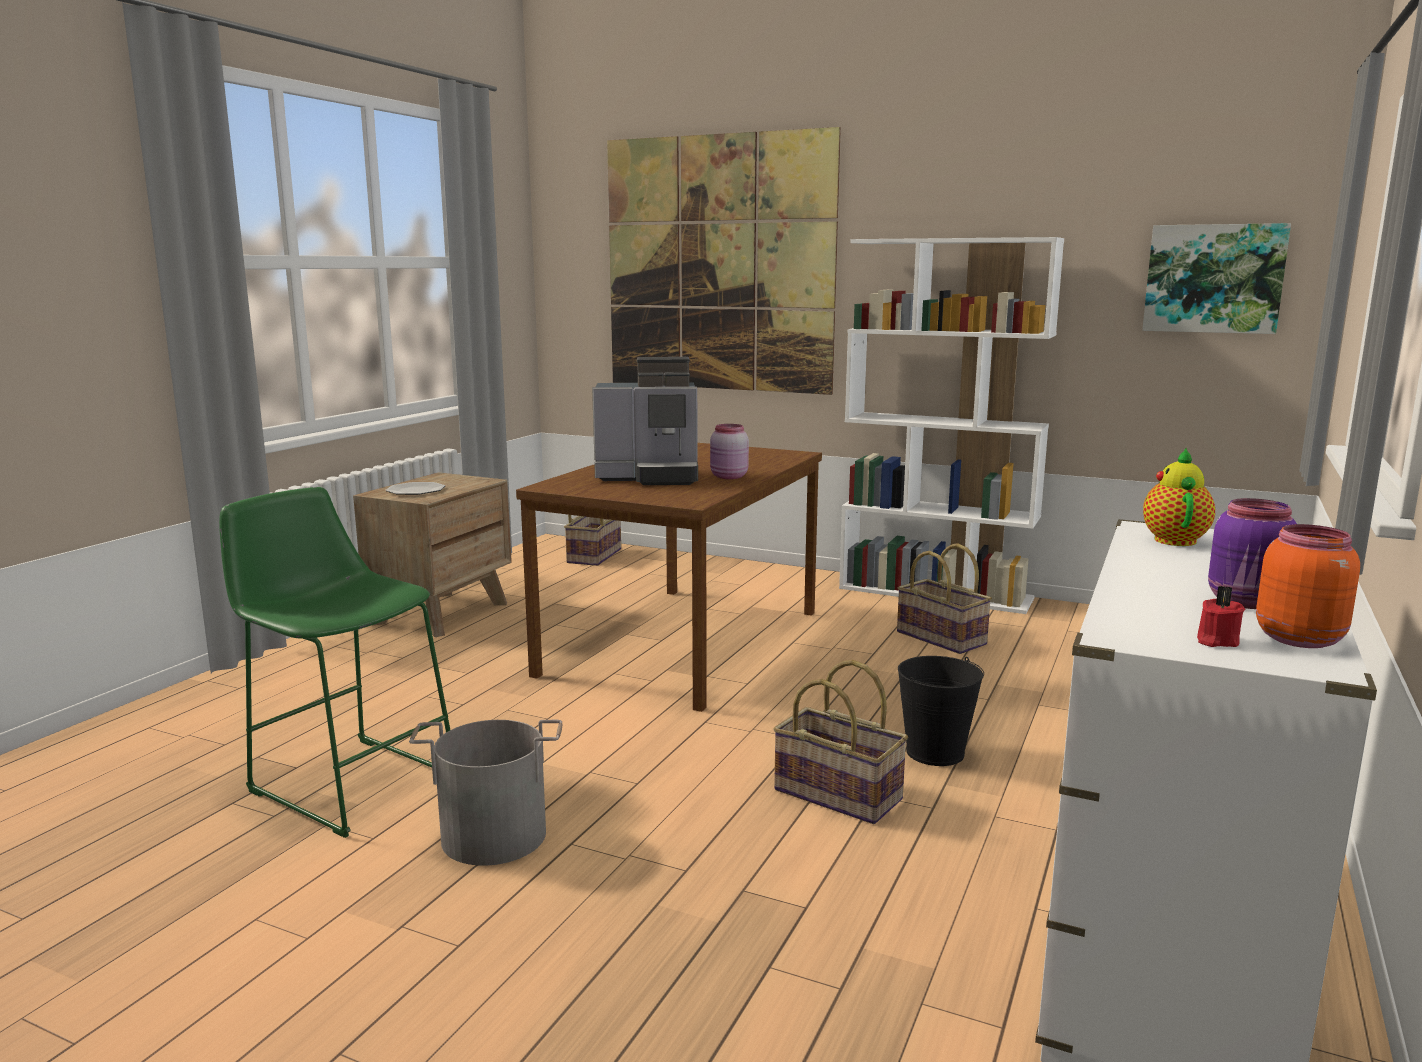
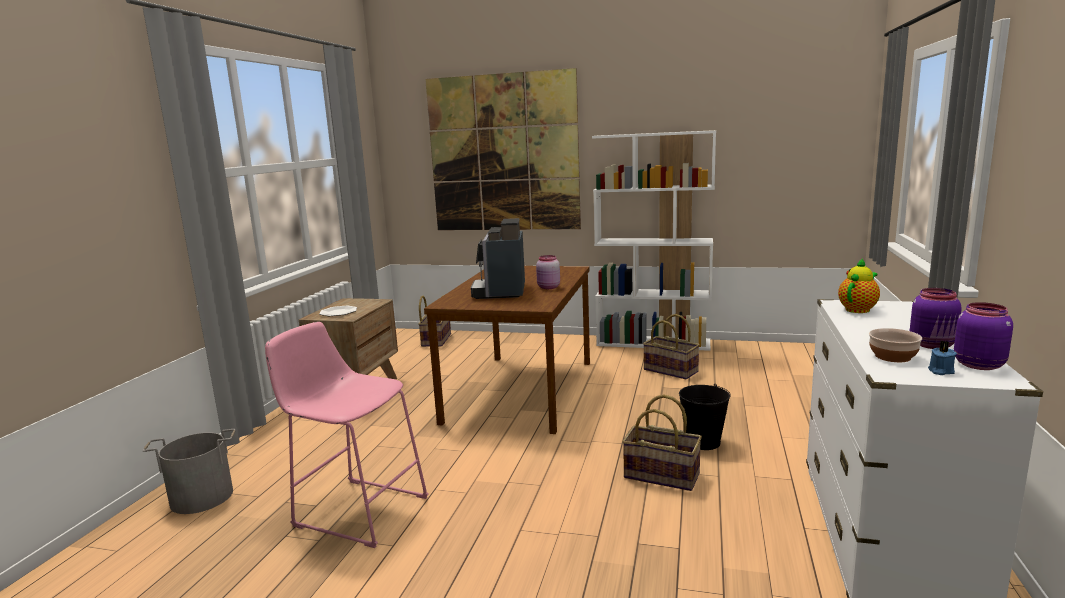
camera: 10 degrees left, 0 degrees up
green stool [219,487,450,838] -> pink stool [265,322,429,548]
grey bucket [409,720,563,866] -> grey bucket moved to [142,429,236,514]
coffee machine [592,357,698,485] -> coffee machine turned 105 degrees clockwise [471,218,525,299]
picture [1142,223,1291,334] -> none
teapot [1143,448,1215,546] -> teapot turned 45 degrees clockwise [838,258,880,313]
red candle [1197,586,1245,647] -> blue candle [928,341,957,375]
orange jar [1256,524,1360,648] -> purple jar [954,302,1013,370]
none -> bowl [869,328,922,362]

